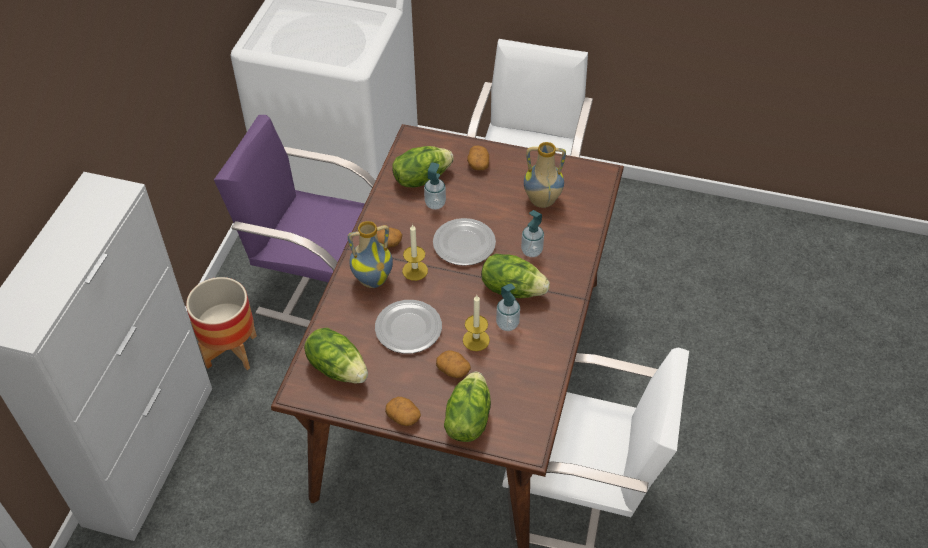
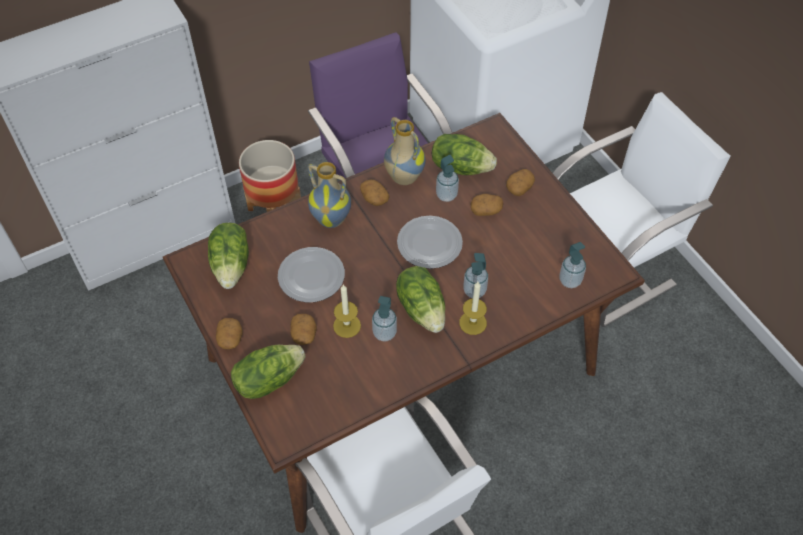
camera: 45 degrees right, 5 degrees up
candle [402,224,428,281] -> candle moved to [459,282,487,335]
vase [524,142,566,208] -> vase moved to [384,117,425,185]
none -> potato [471,194,503,216]
none -> soap dispenser [559,242,586,288]

